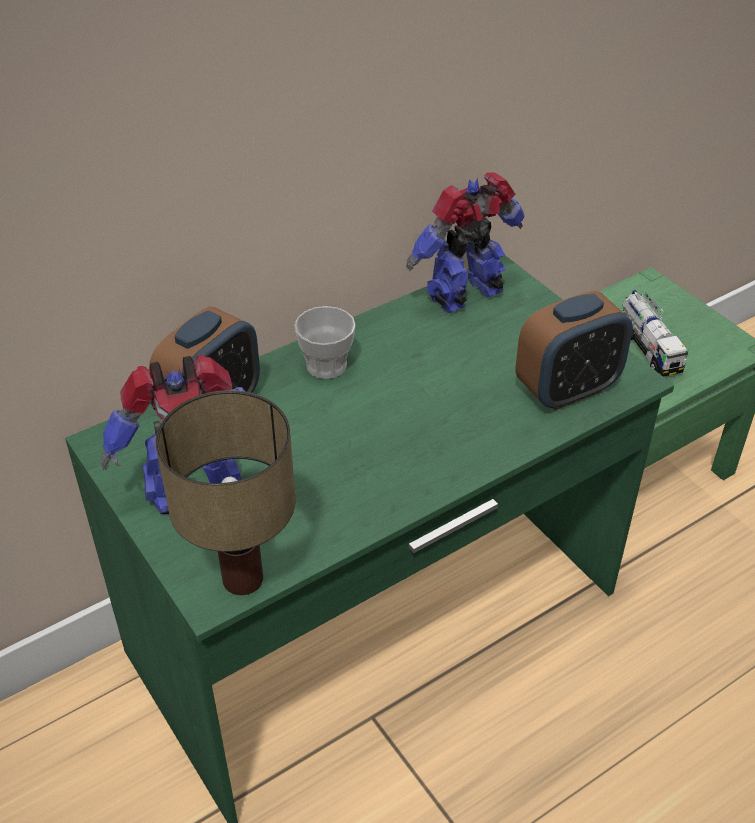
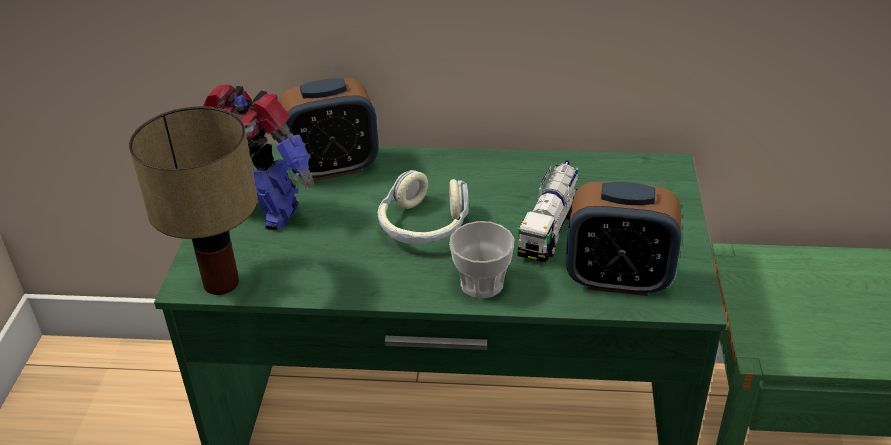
camera: 40 degrees right, 5 degrees down
cup [294,306,356,379] -> cup moved to [449,221,514,298]
toy robot [406,172,525,313] -> none
toy truck [622,290,689,377] -> toy truck moved to [518,160,579,262]
none -> headphones [378,170,469,244]

